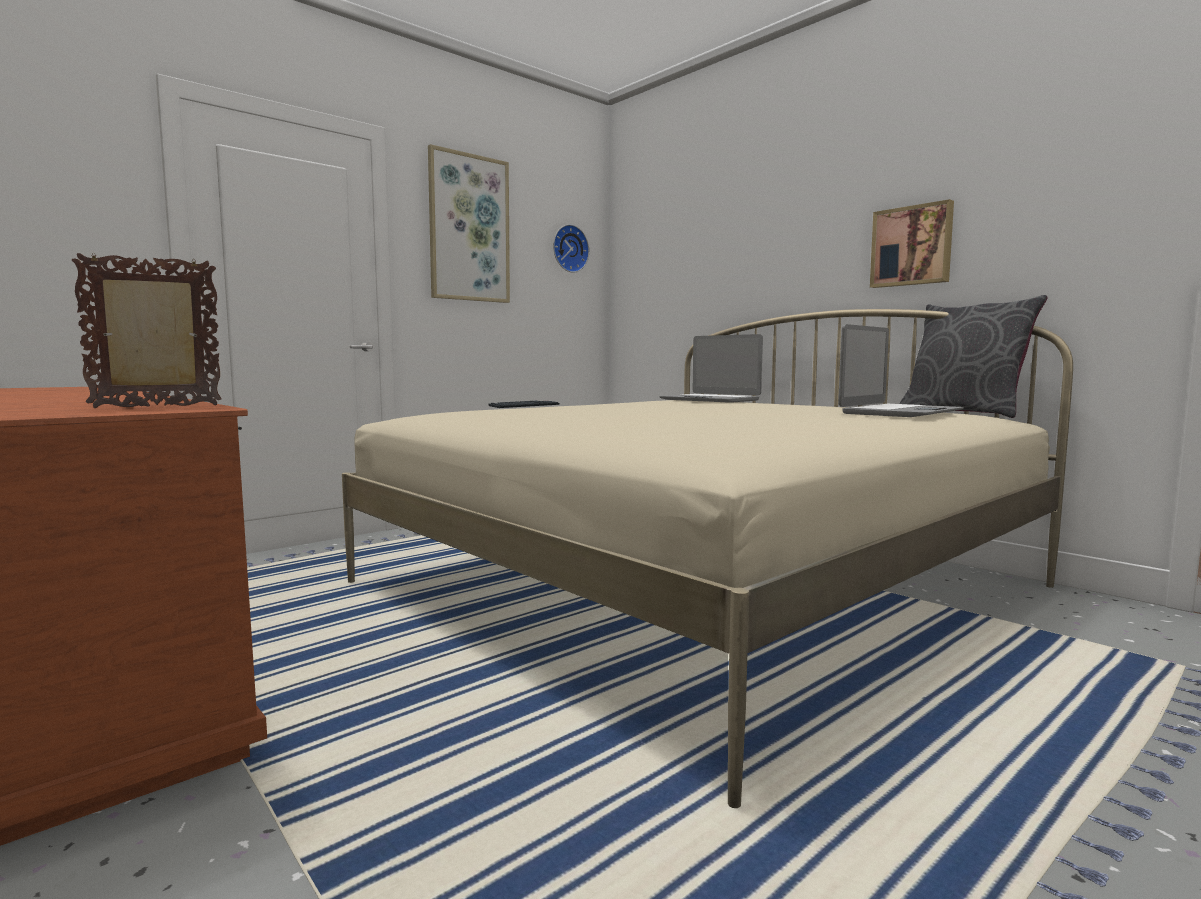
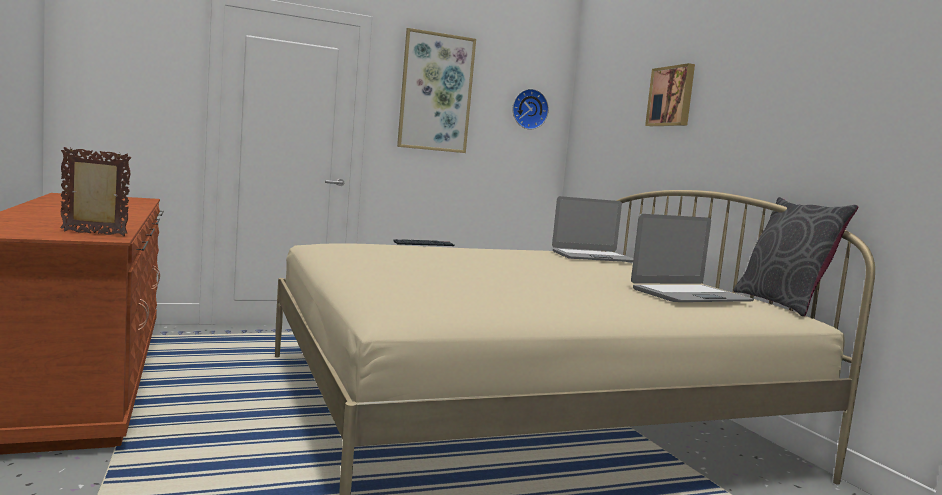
camera: 20 degrees right, 0 degrees up
laptop [660,334,763,403] -> laptop turned 75 degrees counterclockwise [552,196,633,262]
picture [870,199,954,288] -> picture moved to [645,63,695,126]

